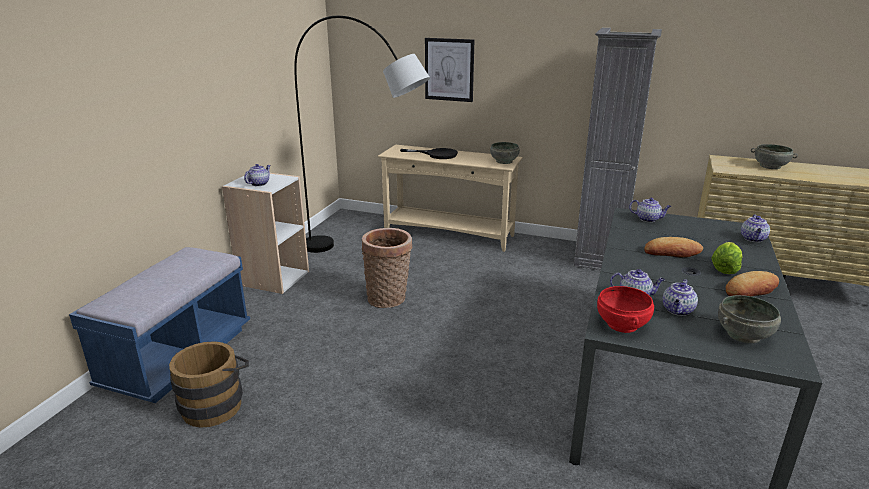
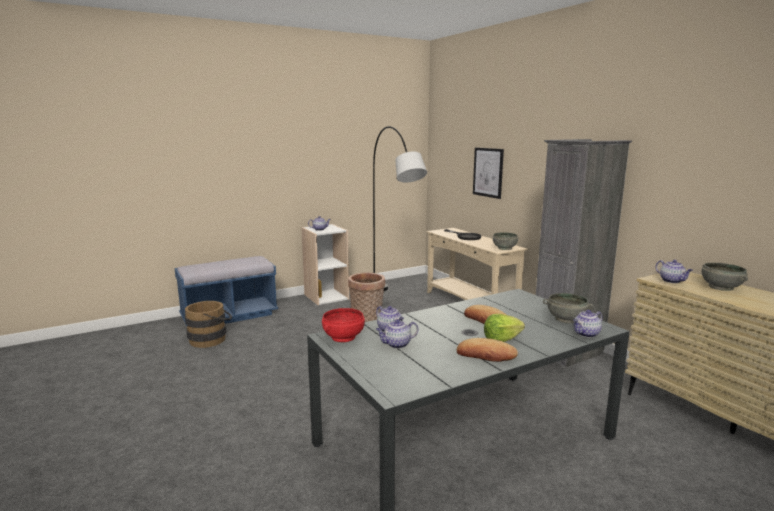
camera: 40 degrees right, 10 degrees down
teapot [629,198,671,222] -> teapot moved to [656,260,693,283]
grey bowl [718,295,781,343] -> grey bowl moved to [543,293,594,323]

